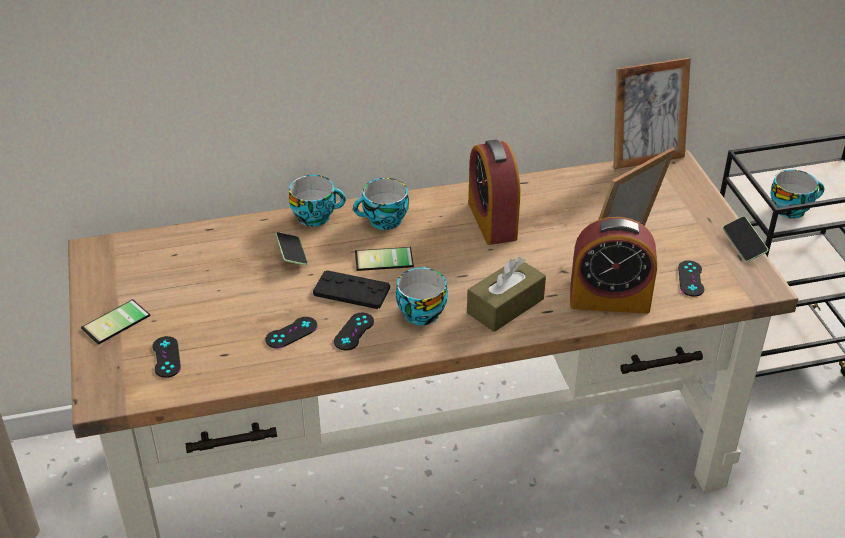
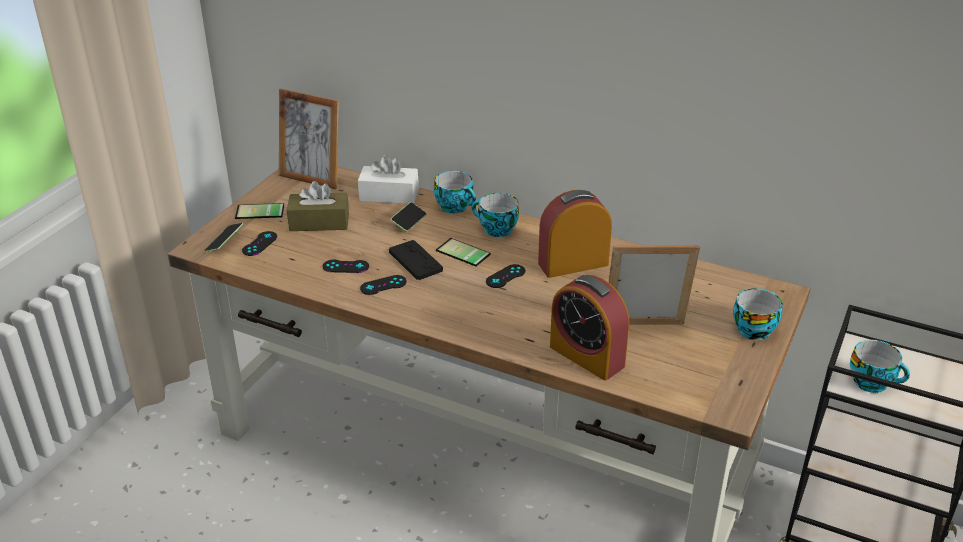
camera: 40 degrees right, 5 degrees down
cup [396,267,448,325] -> cup moved to [733,288,783,340]
brown tissue box [467,257,546,332] -> brown tissue box moved to [287,181,349,231]
alarm clock [468,140,520,245] -> alarm clock turned 45 degrees clockwise [538,190,612,278]
picture frame [613,58,691,169] -> picture frame moved to [279,88,339,189]
black game controller [678,260,704,297] -> black game controller moved to [486,264,525,288]
phone [723,216,768,262] -> phone moved to [204,223,243,252]
none -> white tissue box [358,155,418,204]

